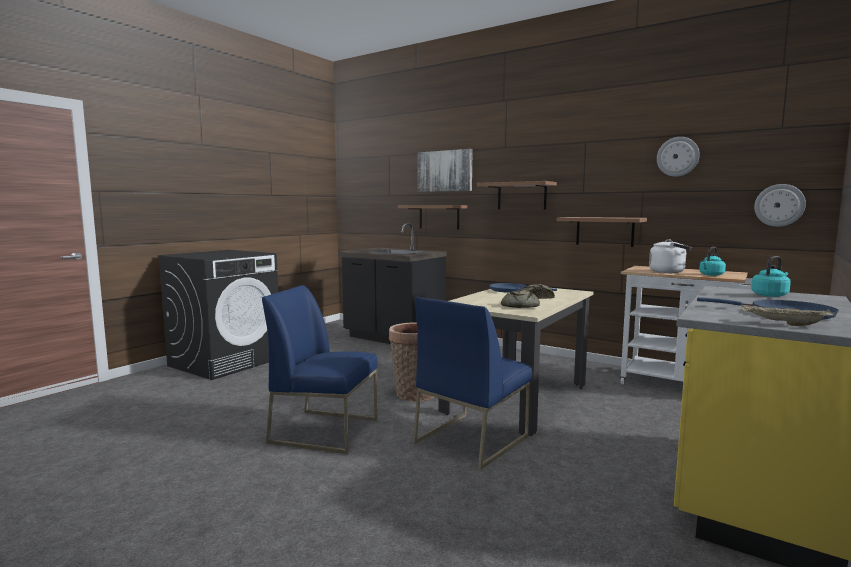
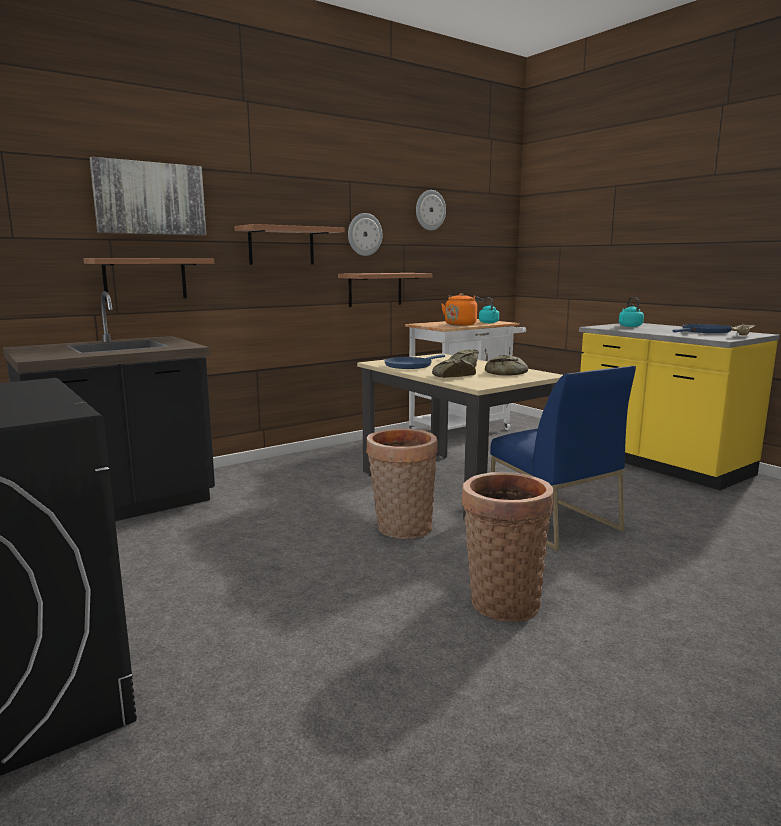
camera: 70 degrees left, 5 degrees up
blue chair [262,285,378,454] -> basket [461,472,554,622]
white kettle [649,239,692,273] -> orange kettle [441,293,483,326]
wall clock [754,184,806,227] -> wall clock moved to [348,213,382,256]
none -> bread [432,358,476,378]

